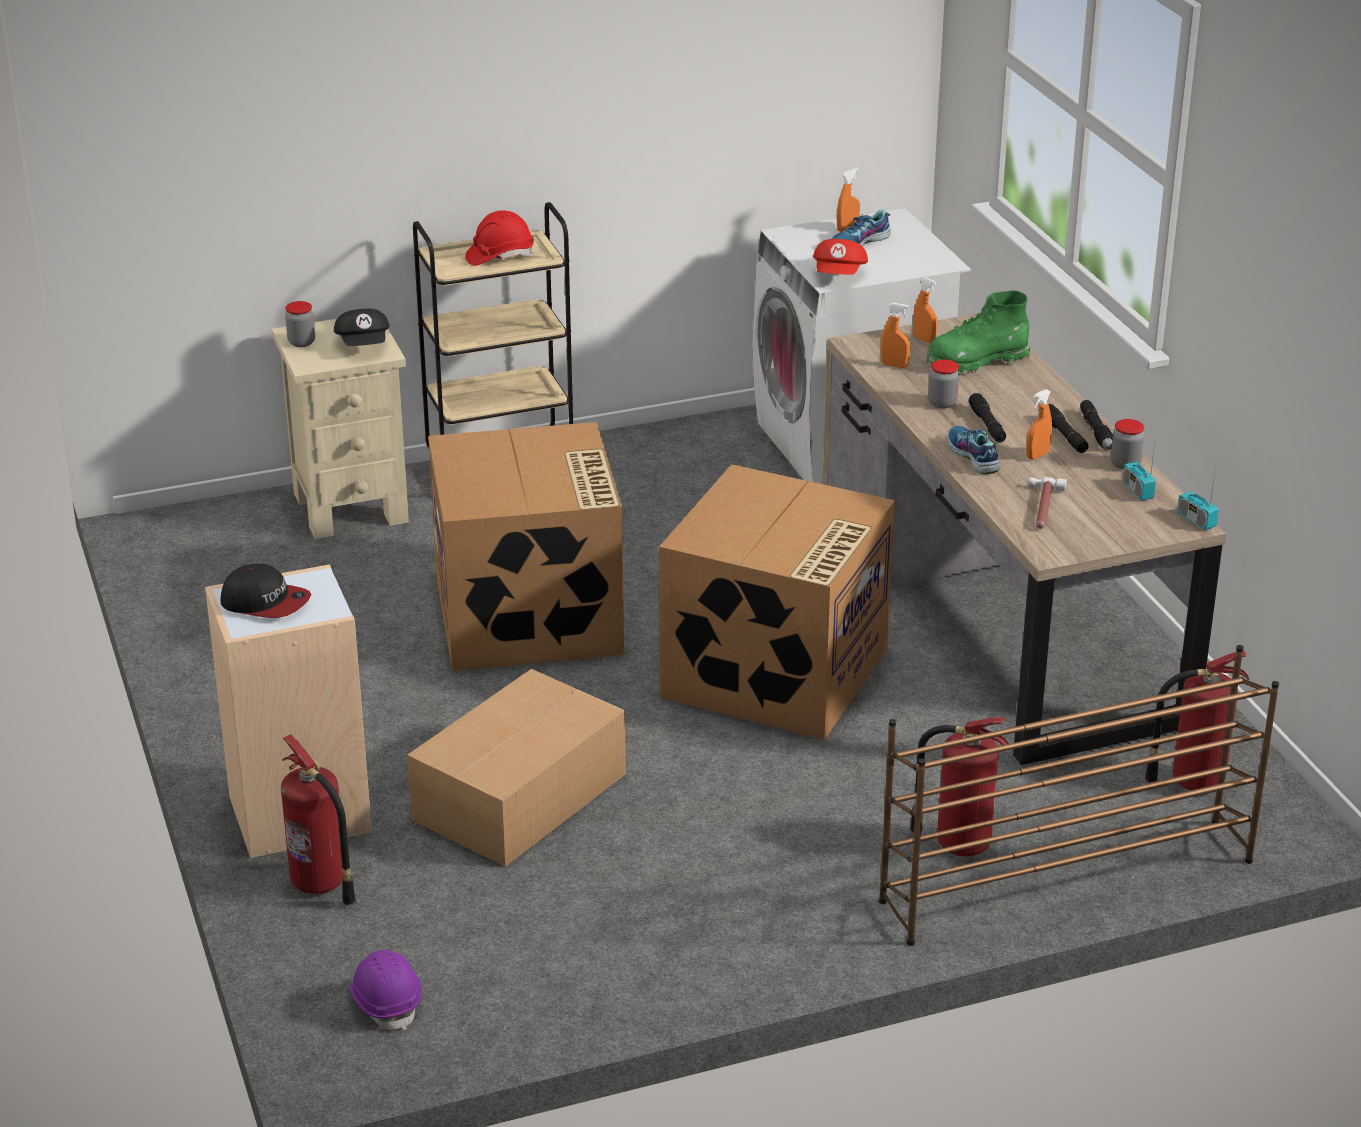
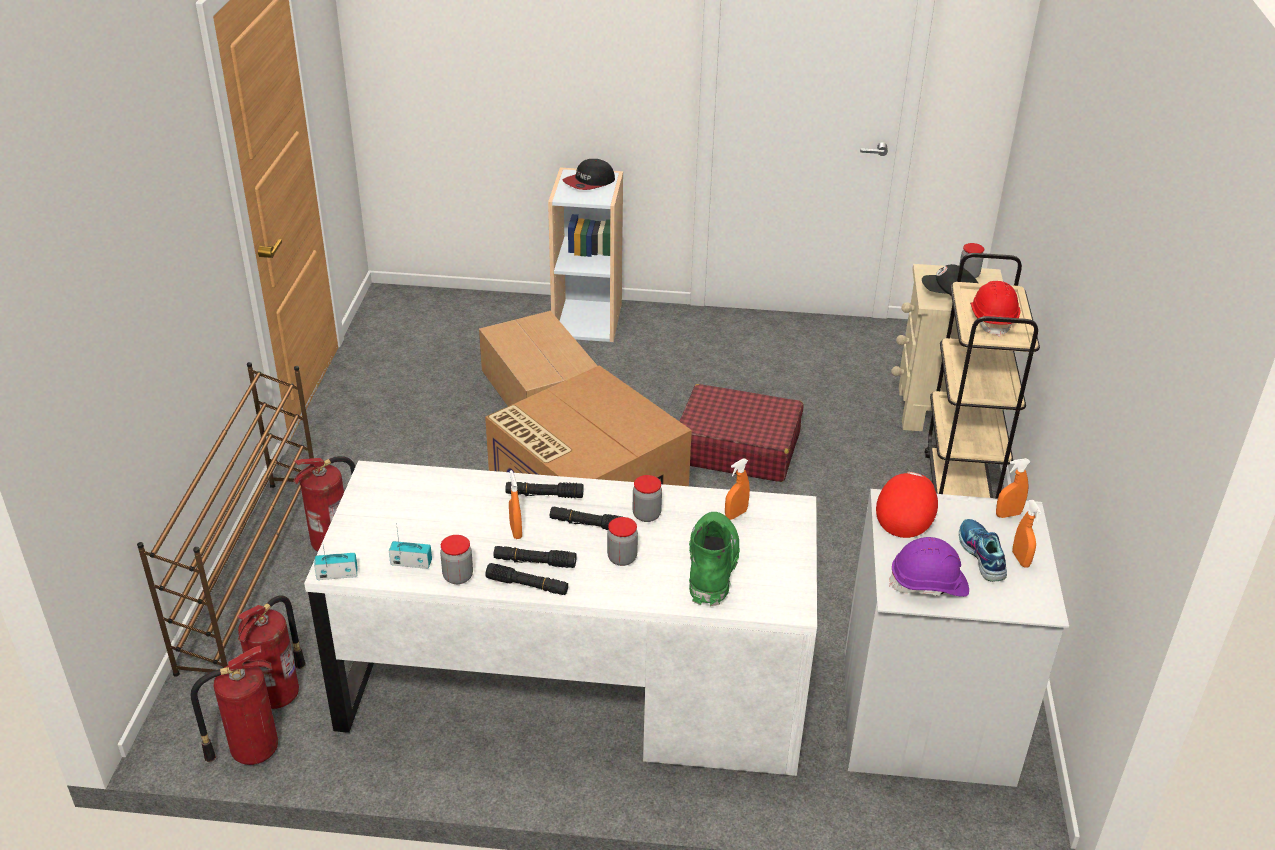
camera: 115 degrees right, 5 degrees up
fire extinguisher [281,734,356,905] -> fire extinguisher moved to [190,646,278,765]
purple hard hat [349,950,422,1030] -> purple hard hat moved to [889,537,969,597]
cardboard box [428,422,624,671] -> red suitcase [679,384,803,482]
red cap [813,239,868,275] -> red cap turned 75 degrees clockwise [876,472,938,538]
brown desk [823,314,1226,765] -> white desk [304,461,817,776]
orange spray bottle [913,277,937,343] -> orange spray bottle moved to [996,458,1030,518]
shoe [947,426,1000,474] -> black flashlight [505,482,584,498]
hammer [1027,477,1067,529] -> none
none -> jar [607,517,638,566]

